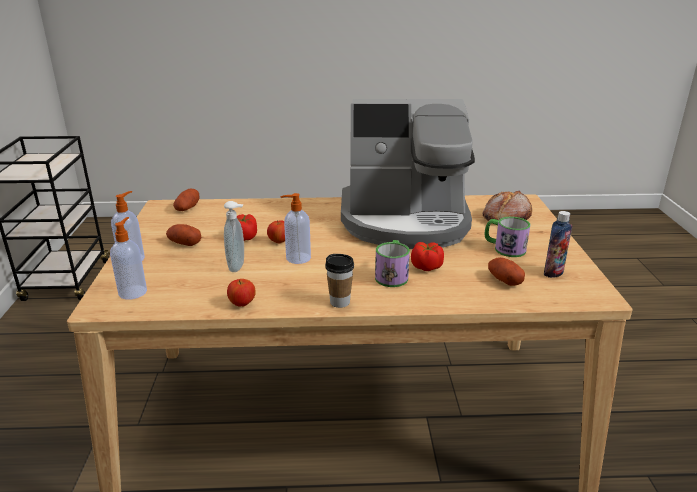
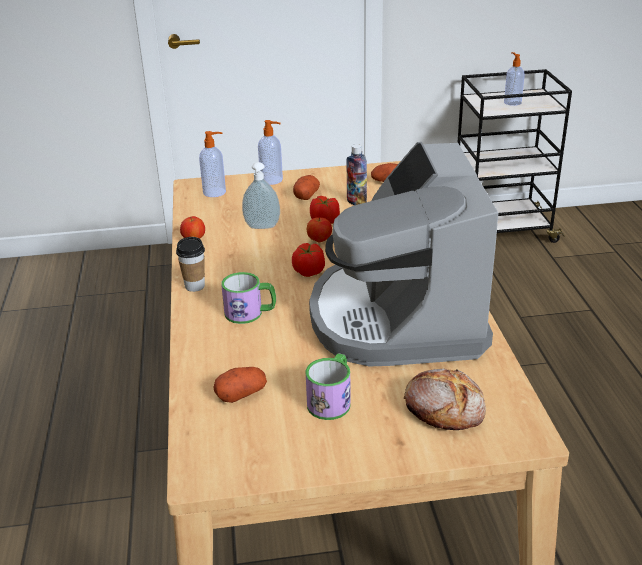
camera: 85 degrees right, 5 degrees up
soap dispenser [280,193,311,264] -> soap dispenser moved to [504,52,525,106]
tomato [411,242,444,271] -> tomato moved to [292,243,325,277]
bottle [544,211,572,278] -> bottle moved to [347,144,367,205]

